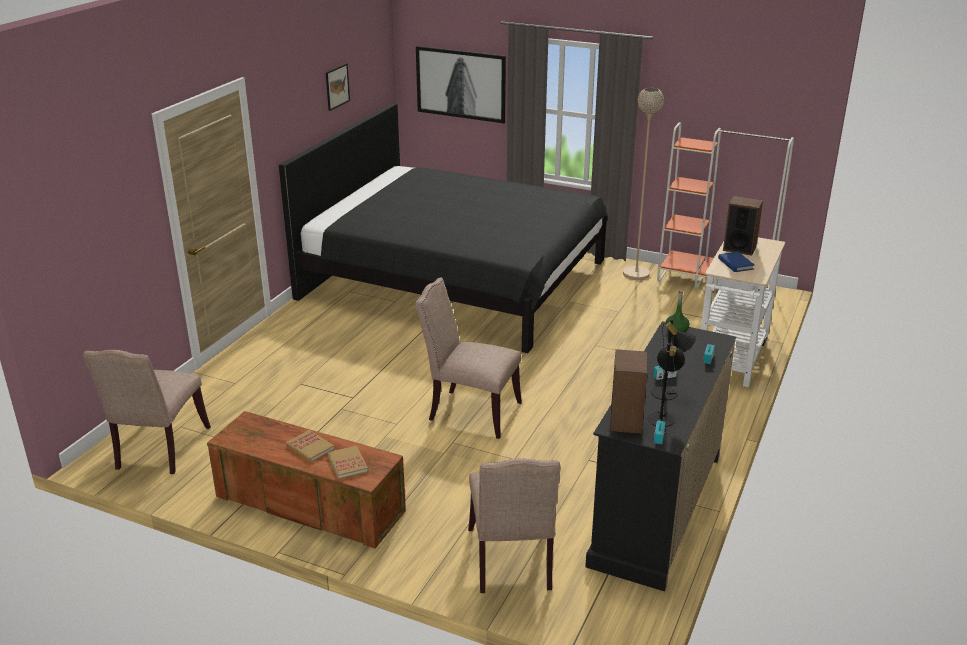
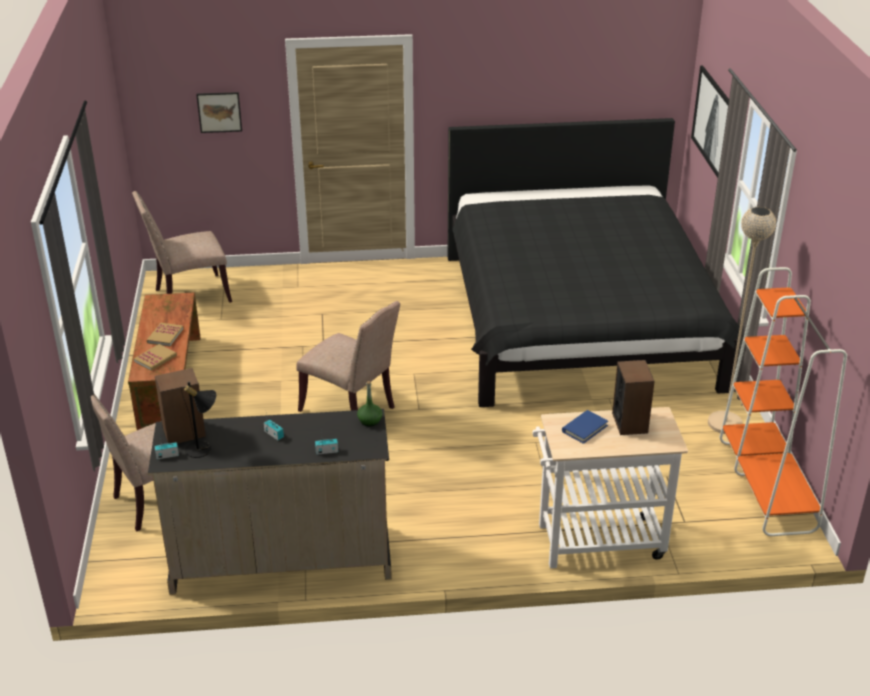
camera: 60 degrees right, 5 degrees up
picture [326,64,350,111] -> picture moved to [196,92,242,133]
beige chair [415,277,522,439] -> beige chair turned 135 degrees clockwise [296,301,400,412]
black table lamp [651,319,696,400] -> none

